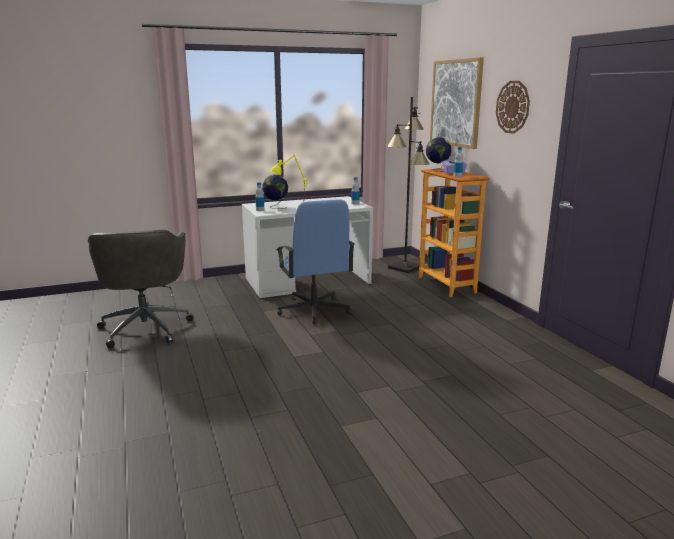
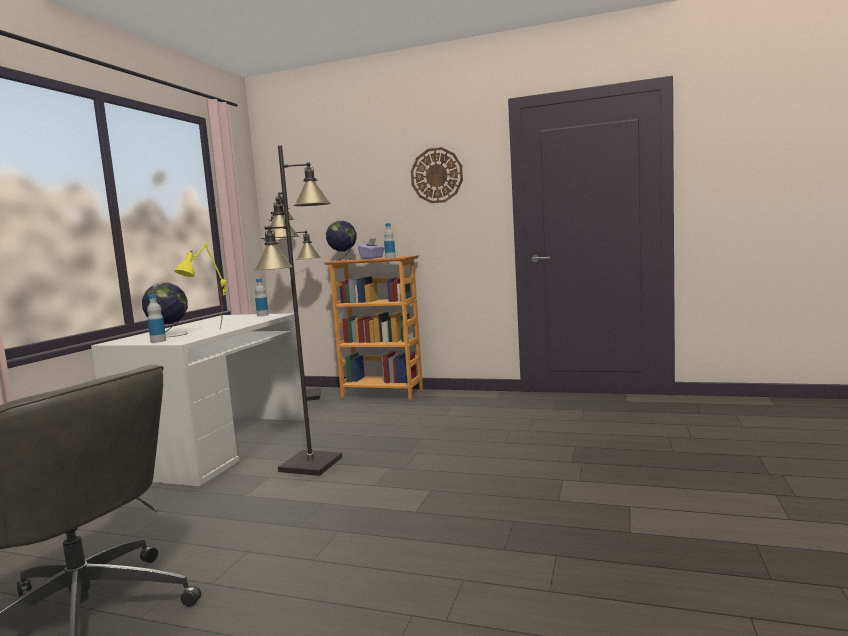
camera: 50 degrees left, 10 degrees down
blue office chair [277,199,355,325] -> black floor lamp [253,146,342,476]
picture [430,57,484,149] -> none

